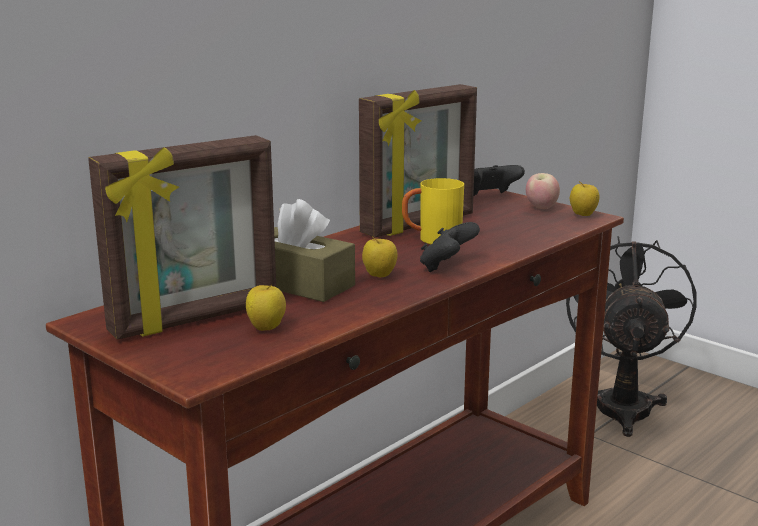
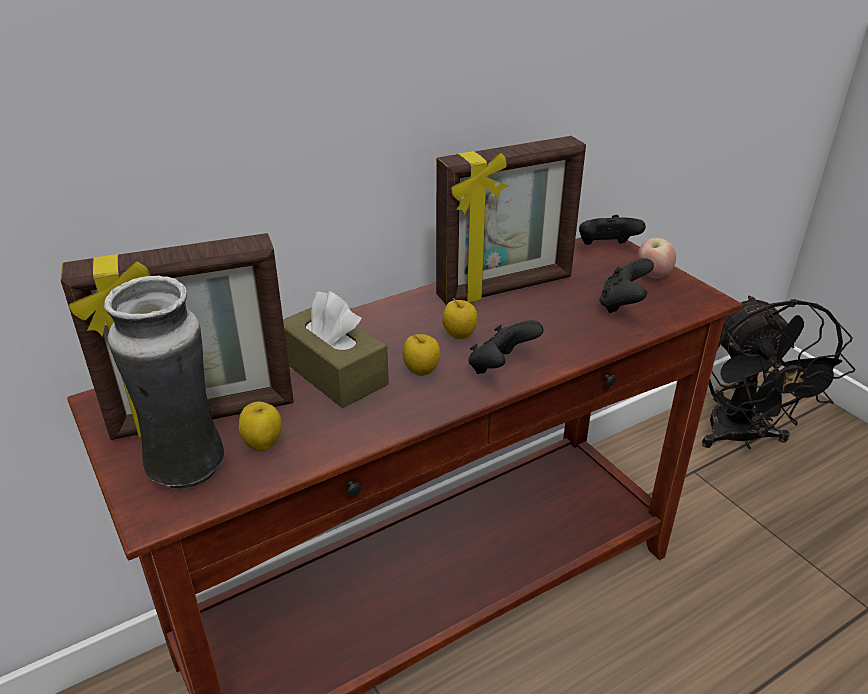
camera: 15 degrees right, 15 degrees up
yellow mug [402,178,464,244] -> none
black fan [566,236,696,437] -> black fan turned 150 degrees clockwise [702,296,855,449]
apple [570,181,599,216] -> apple moved to [442,298,478,339]
none -> vase [104,276,224,489]
none -> black game controller [599,258,654,313]

